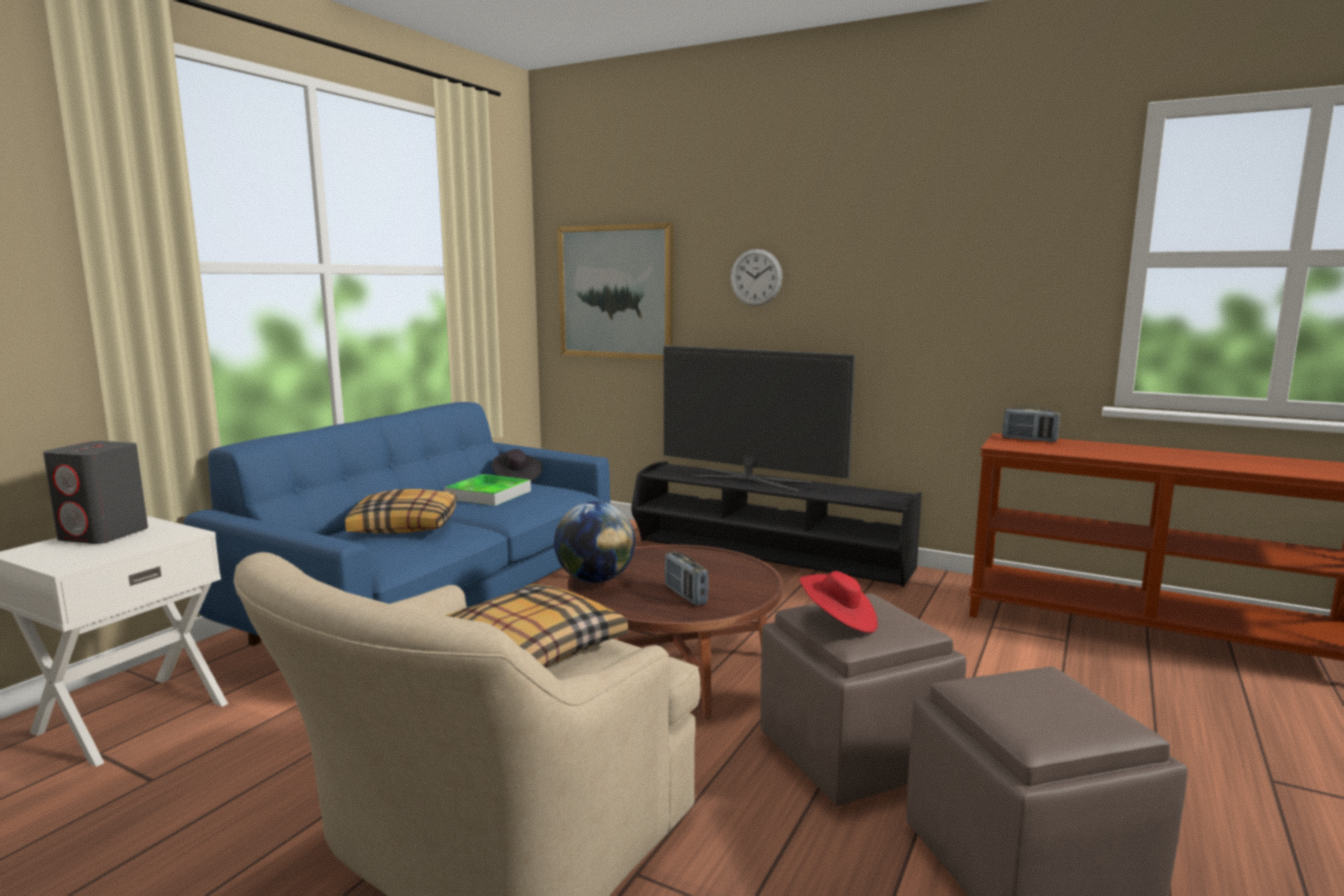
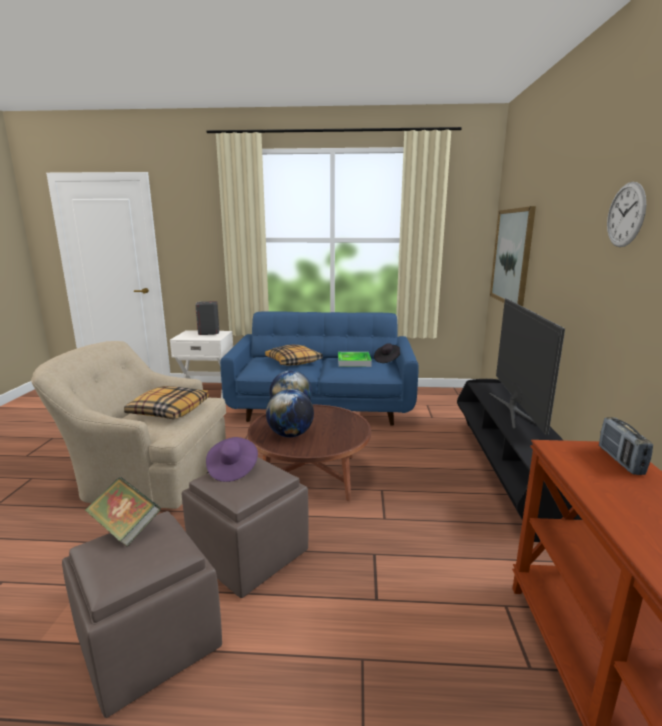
camera: 65 degrees right, 5 degrees up
radio [665,551,709,605] -> globe [266,389,314,437]
wall clock [730,249,783,306] -> wall clock moved to [607,182,646,247]
red hat [800,571,878,633] -> purple hat [206,437,258,482]
none -> book [84,477,161,547]

